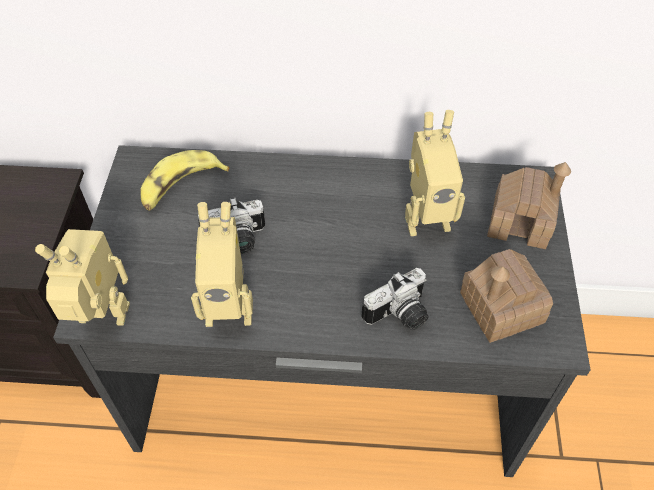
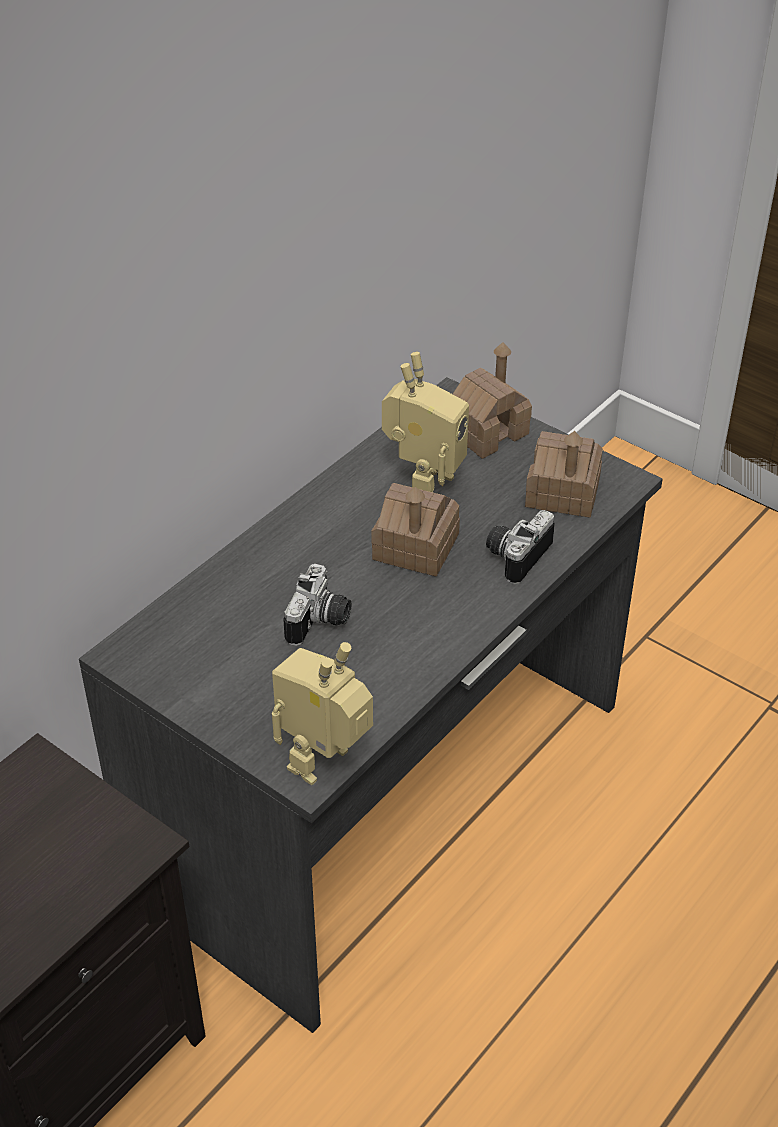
camera: 55 degrees left, 10 degrees down
banana [141,150,230,211] -> none
toy robot [191,202,253,327] -> none
camera [361,268,428,330] -> camera turned 150 degrees counterclockwise [486,510,555,584]
none -> toy house [371,483,460,577]

